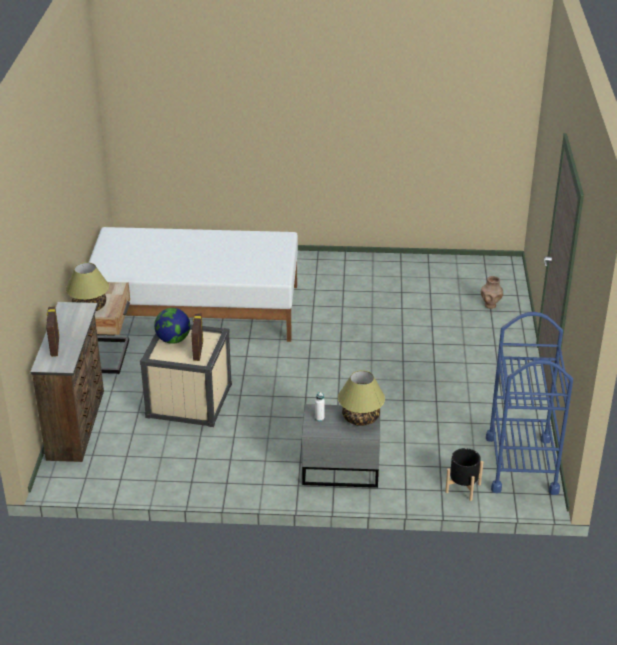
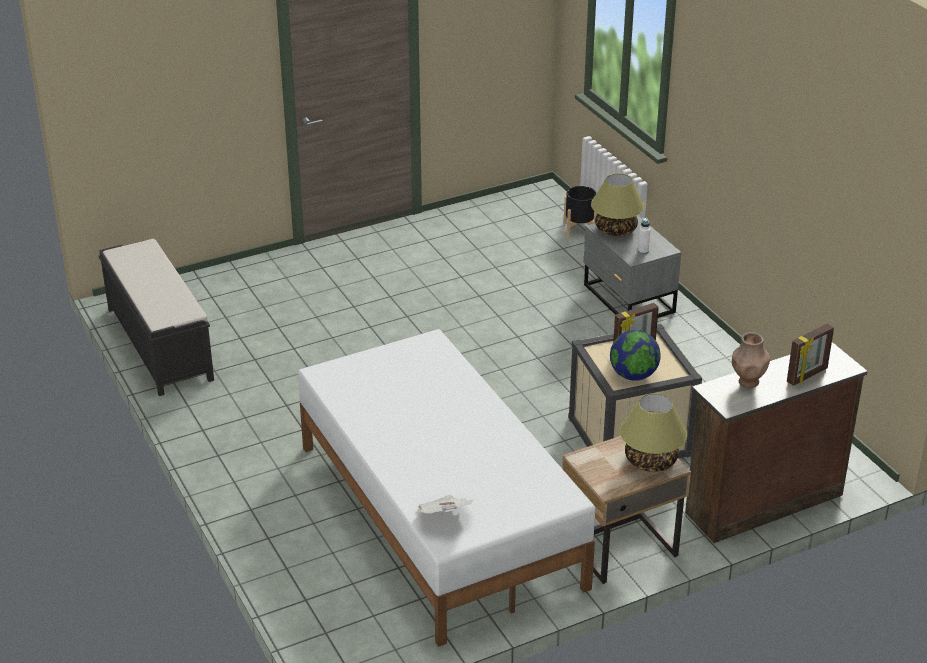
camera: 120 degrees left, 0 degrees up
brown vase [481,276,503,309] -> brown vase moved to [732,332,770,388]
blue cart [486,312,573,495] -> none
none -> black bench [99,239,214,396]
none -> newspaper [418,495,473,514]

